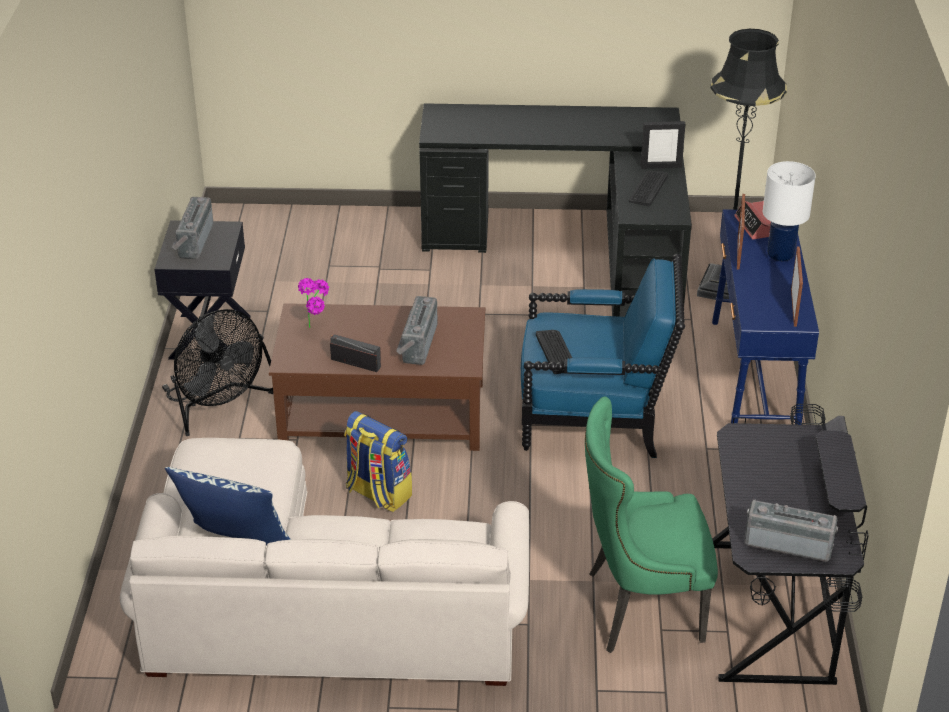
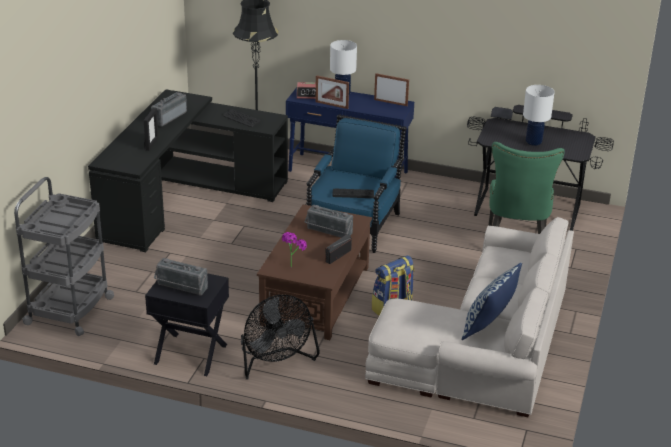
camera: 75 degrees left, 5 degrees down
black fan [162,309,273,436] -> black fan turned 90 degrees clockwise [241,294,320,379]
picture frame [640,121,685,169] -> picture frame moved to [144,108,159,151]
radio [744,499,838,562] -> radio moved to [151,92,187,127]
none -> grey cart [14,177,114,336]
none -> white table lamp [523,85,555,146]

